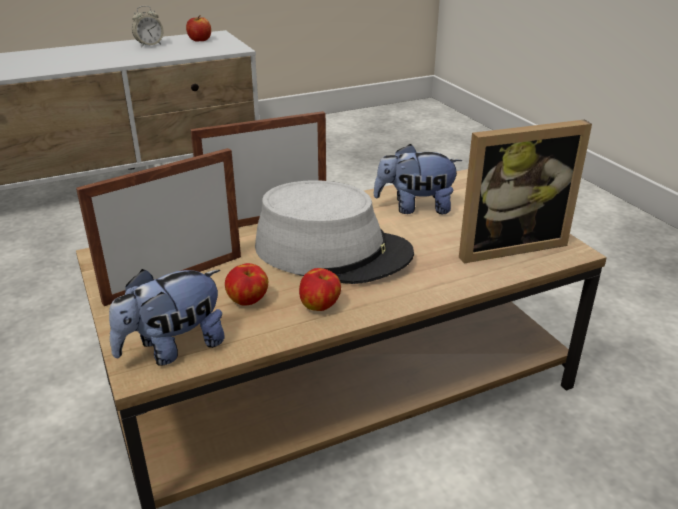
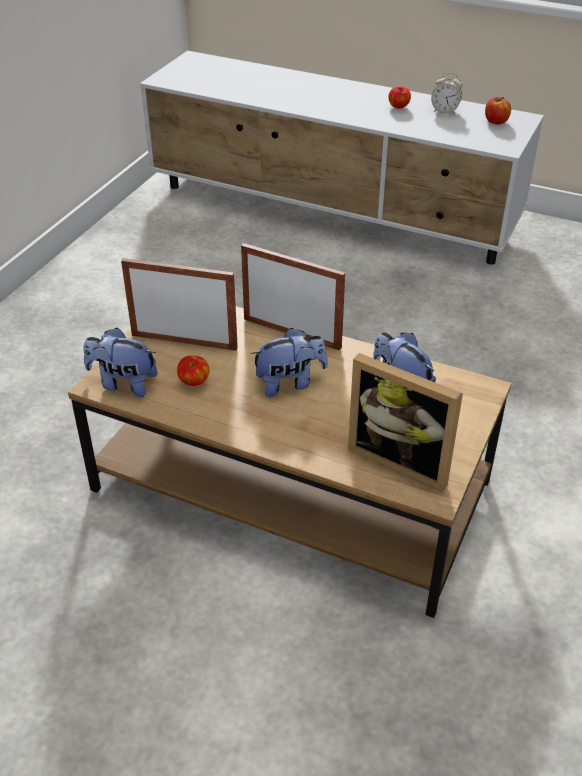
camera: 50 degrees right, 10 degrees up
grey hat [255,180,414,284] -> plush toy [250,328,328,397]
apple [299,268,341,311] -> apple moved to [389,86,411,109]

